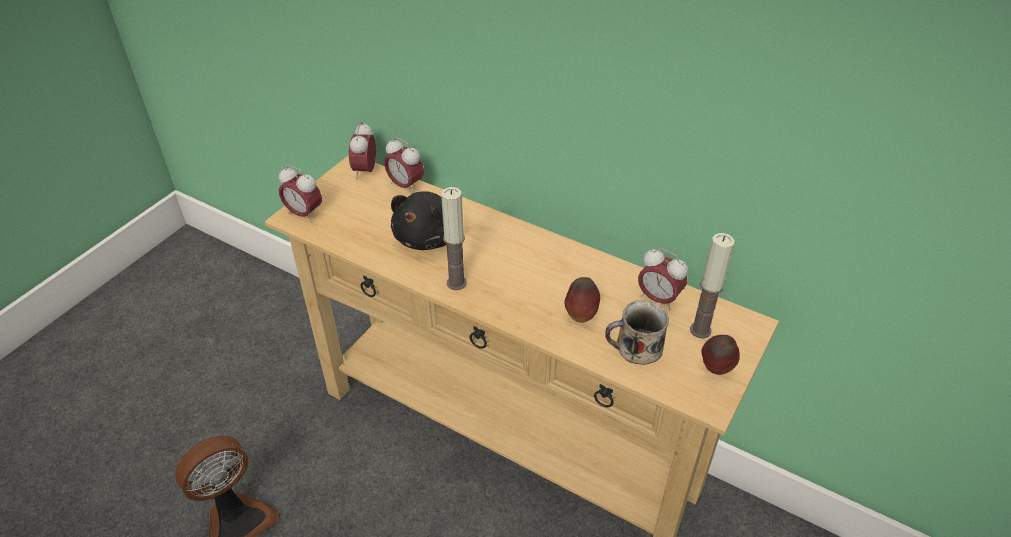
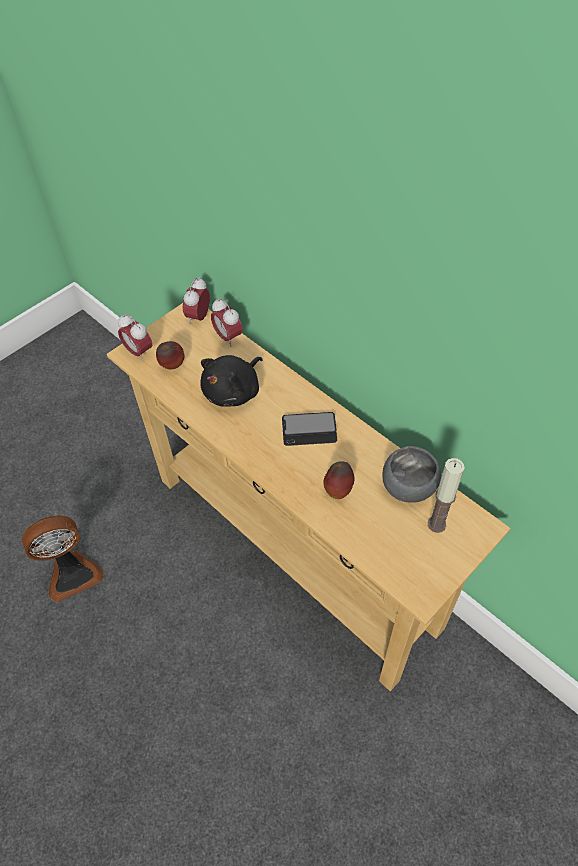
camera: 15 degrees right, 10 degrees up
candle [441,187,467,290] -> none
mug [605,301,669,365] -> none
alarm clock [638,248,688,310] -> grey bowl [383,446,441,503]
apple [701,335,740,375] -> apple moved to [156,341,185,369]
none -> phone [282,412,337,446]

